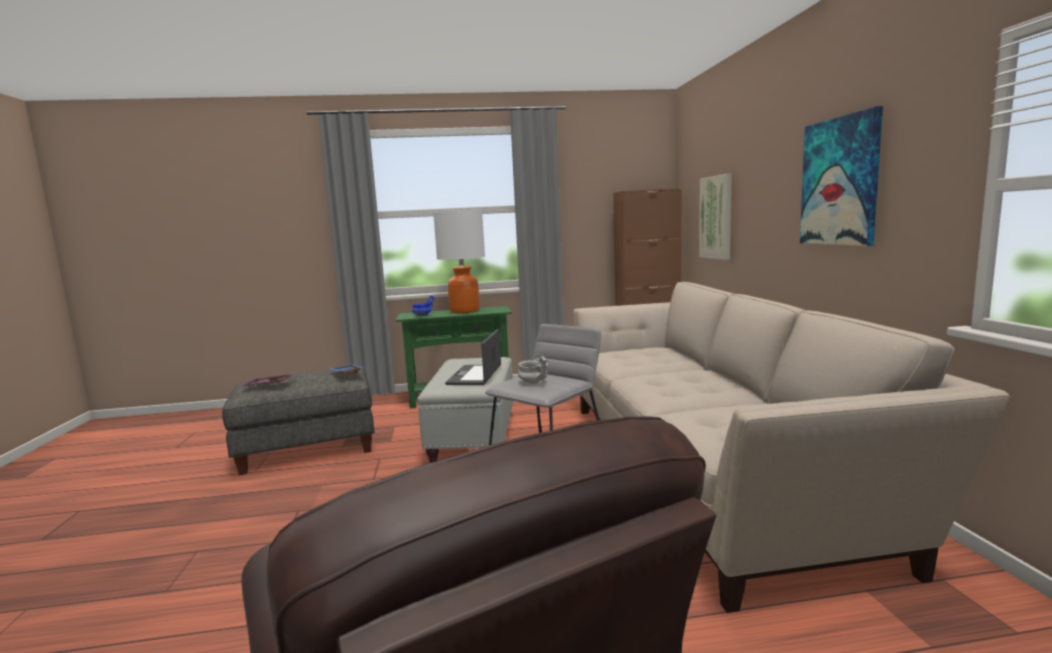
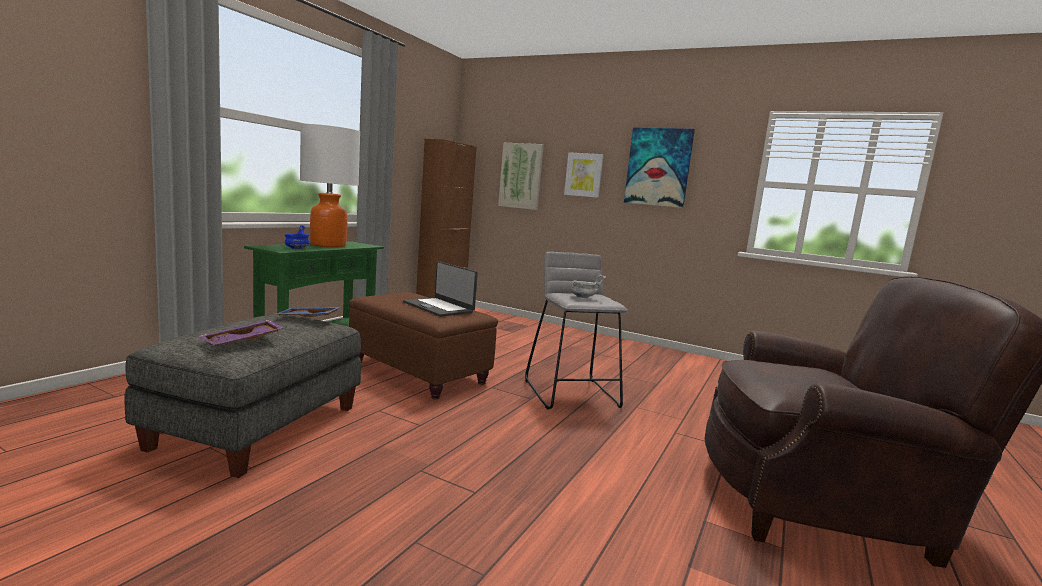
camera: 55 degrees left, 0 degrees up
grey ottoman [417,357,513,463] -> brown ottoman [349,292,498,399]
beige sofa [573,282,1009,613] -> none
none -> picture [564,152,604,198]

